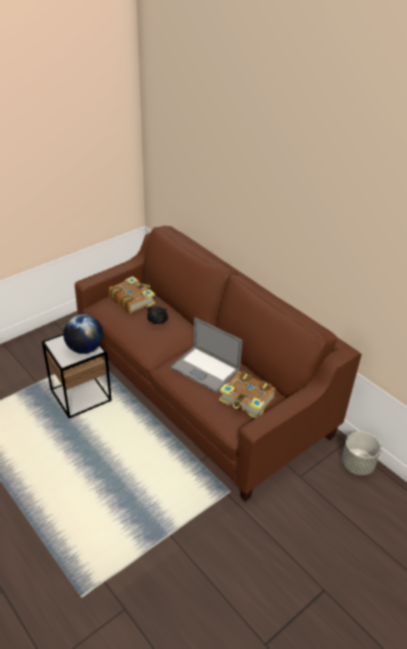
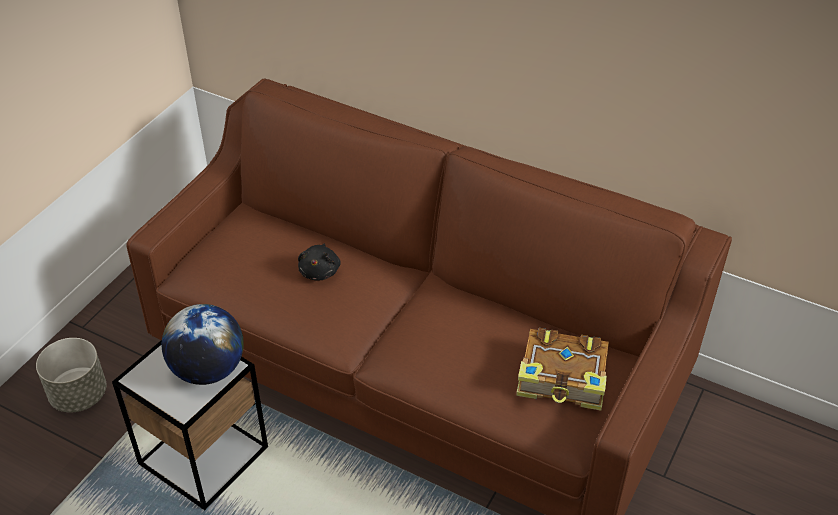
camera: 20 degrees left, 5 degrees up
book [109,276,155,314] -> none
laptop [171,318,242,393] -> none
grey planter [341,431,381,475] -> grey planter moved to [36,338,106,412]

